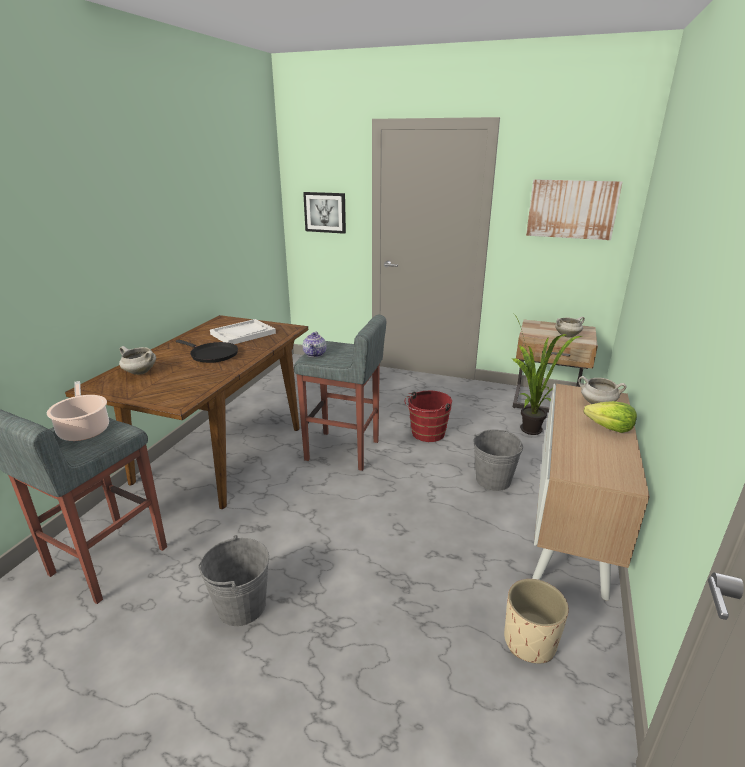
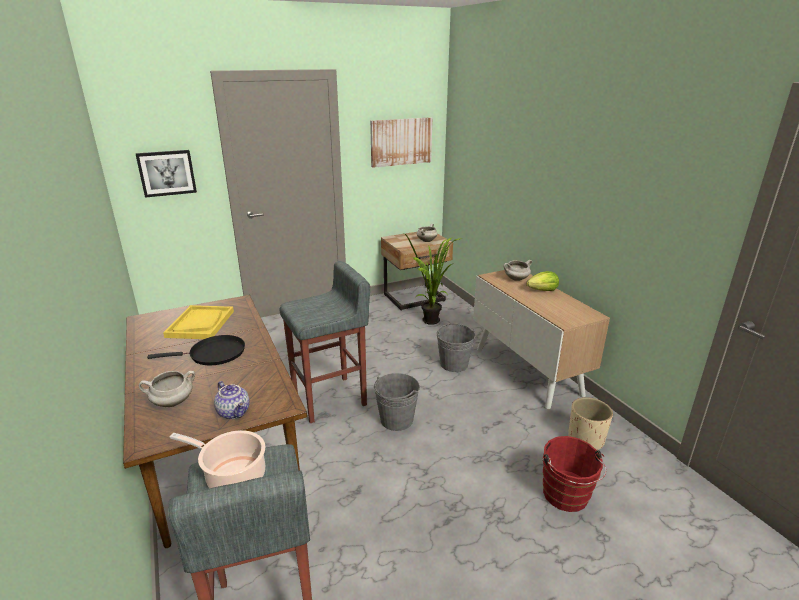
camera: 45 degrees left, 0 degrees up
grey bucket [198,535,269,626] -> grey bucket moved to [374,373,420,431]
white tray [210,319,276,344] -> yellow tray [163,305,234,339]
teapot [303,331,327,357] -> teapot moved to [214,381,250,419]
red bucket [405,390,452,442] -> red bucket moved to [542,436,606,512]

